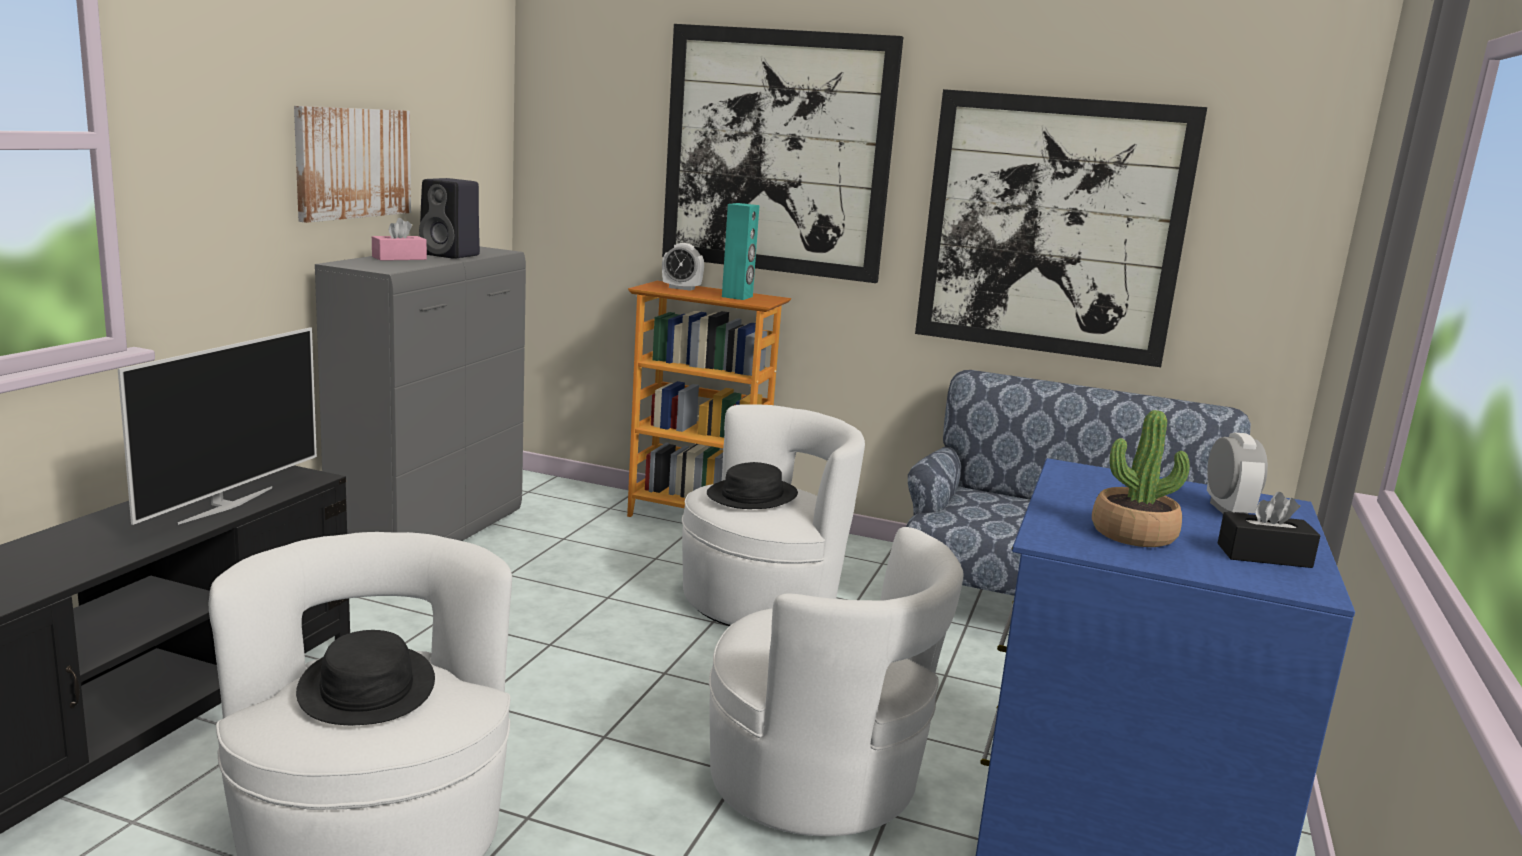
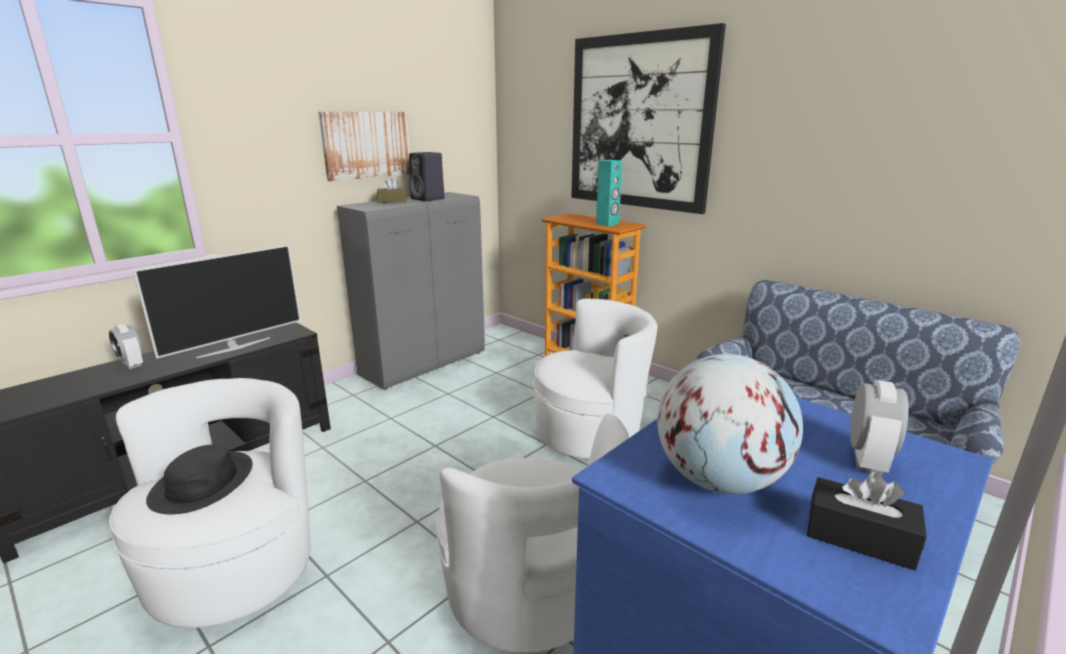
camera: 25 degrees right, 5 degrees up
pink tissue box [372,218,427,261] -> brown tissue box [377,177,407,203]
alarm clock [662,243,704,291] -> alarm clock moved to [109,324,143,369]
black hat [707,462,798,509] -> none
picture [915,89,1207,367] -> none
potted plant [1092,410,1190,547] -> globe [657,354,803,494]

